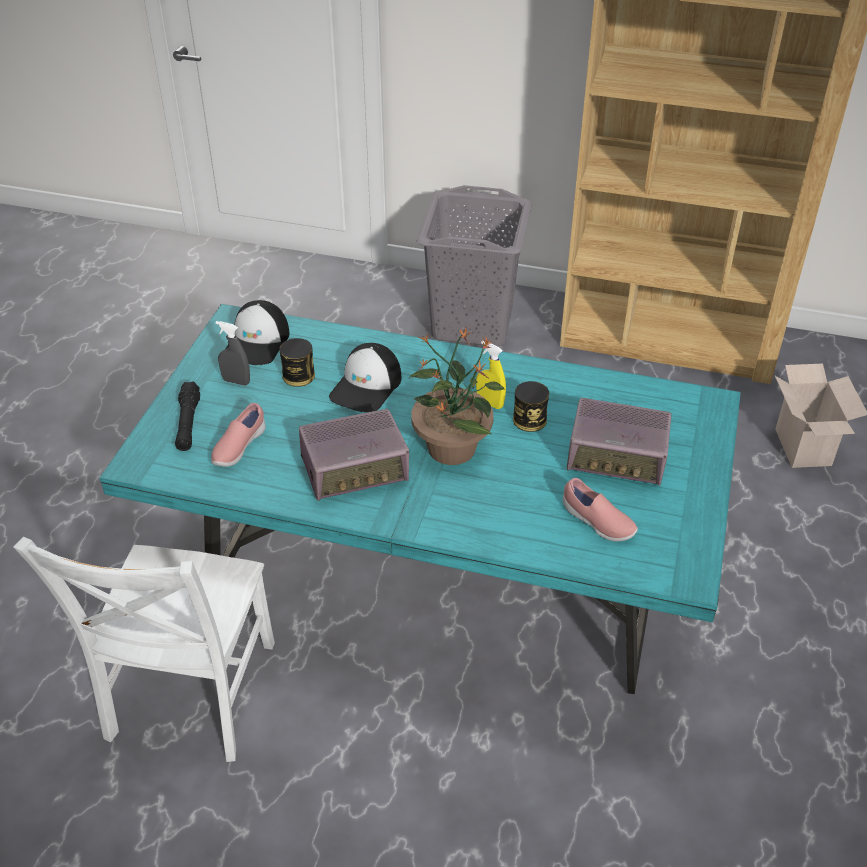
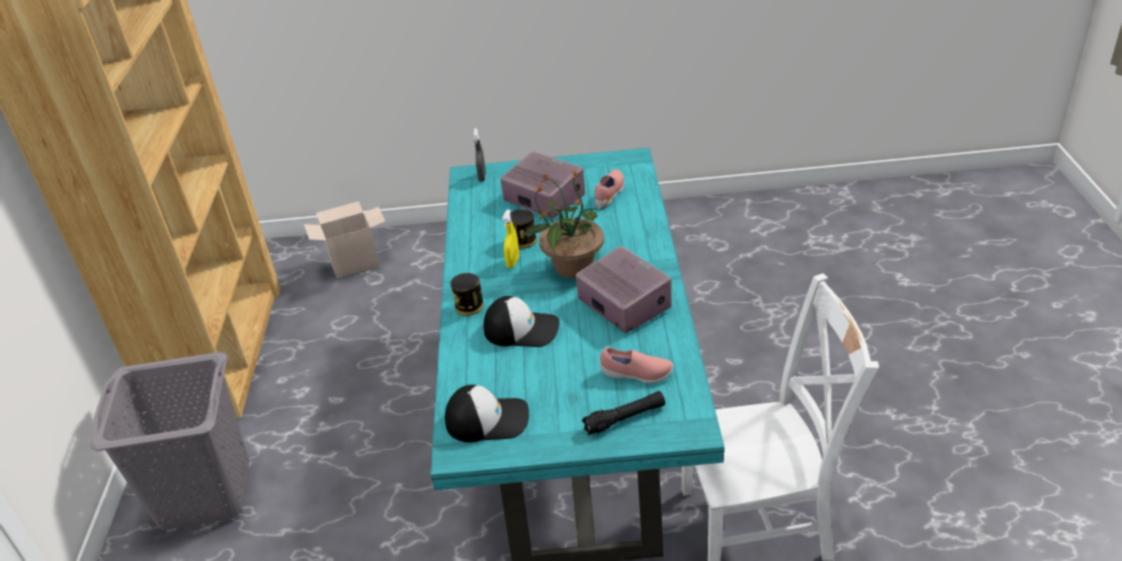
camera: 105 degrees left, 5 degrees down
grey spray bottle [216,321,250,386] -> grey spray bottle moved to [474,128,486,182]
can [279,338,315,387] -> can moved to [450,273,483,316]
radio [567,398,672,486] -> radio turned 45 degrees counterclockwise [500,151,585,219]

